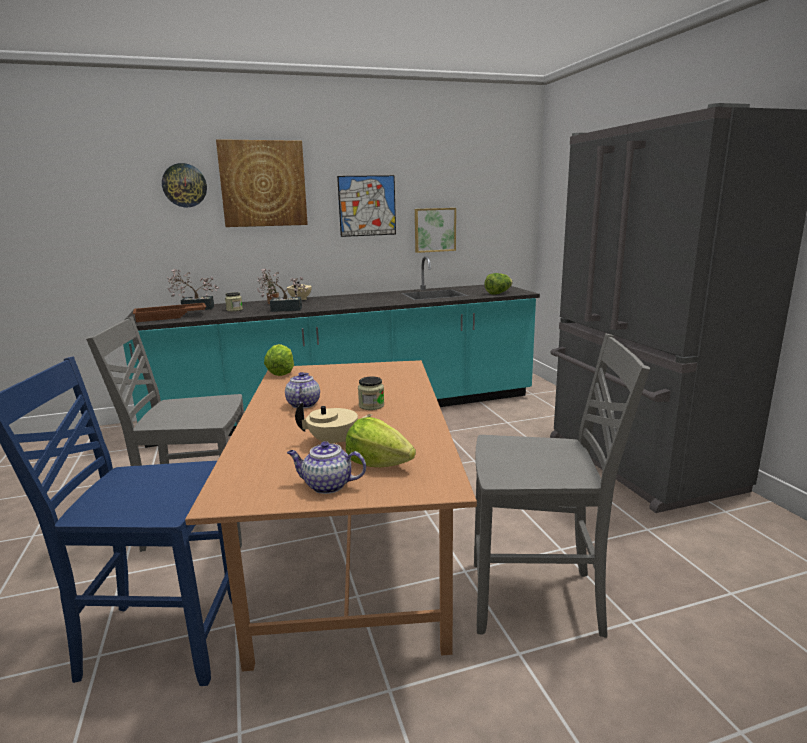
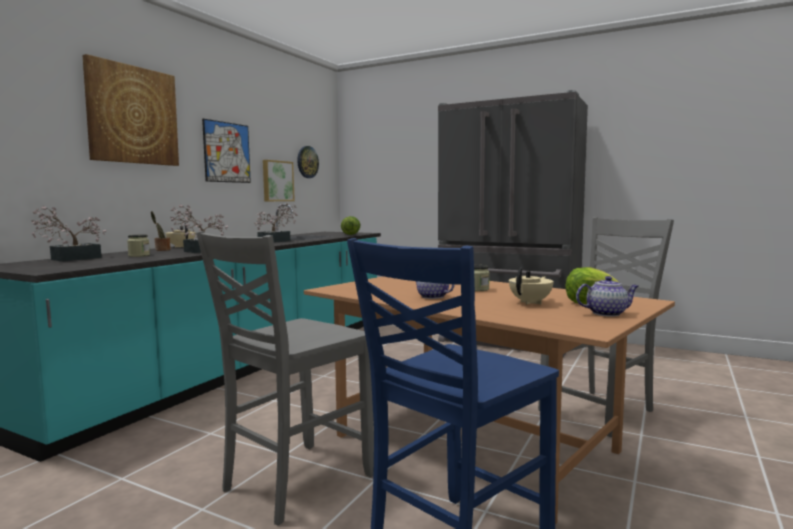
camera: 45 degrees left, 10 degrees down
brown tray [133,303,206,322] -> none
wall clock [162,163,207,207] -> wall clock moved to [297,146,319,178]
lettuce [264,344,294,376] -> none
teapot [287,441,366,494] -> teapot turned 150 degrees counterclockwise [576,276,638,317]
none -> potted plant [255,203,298,243]

